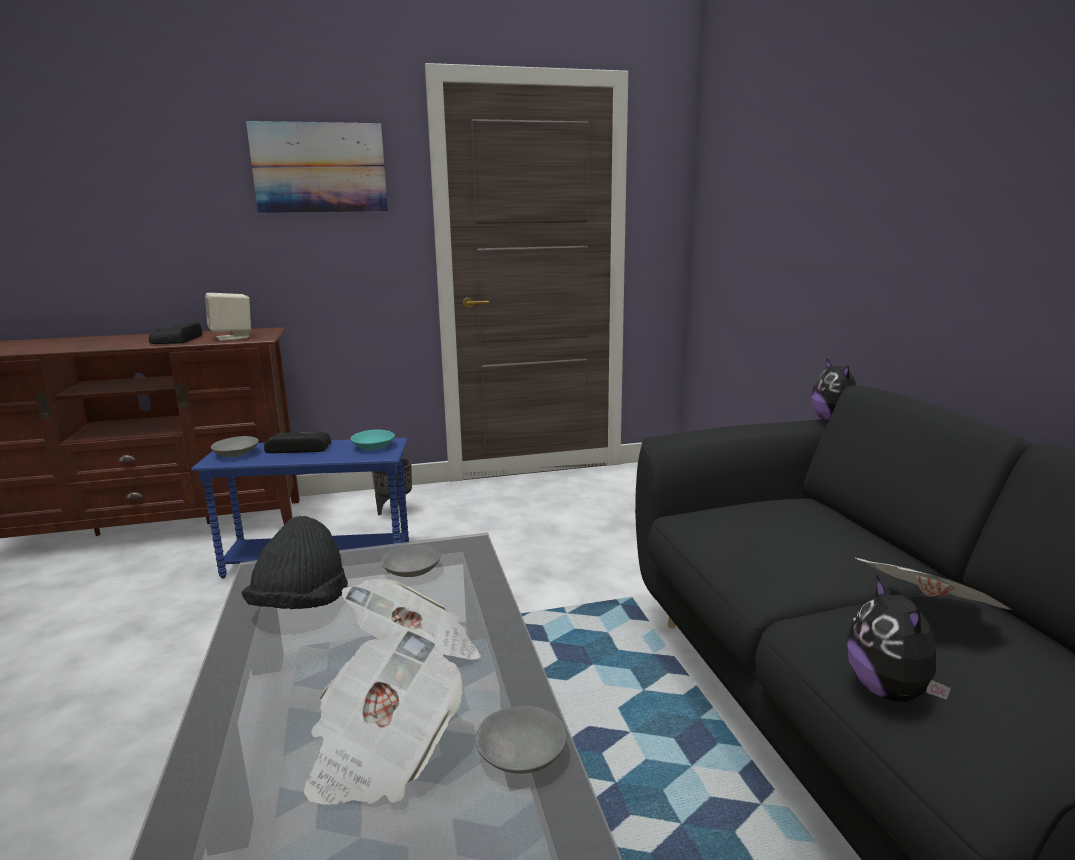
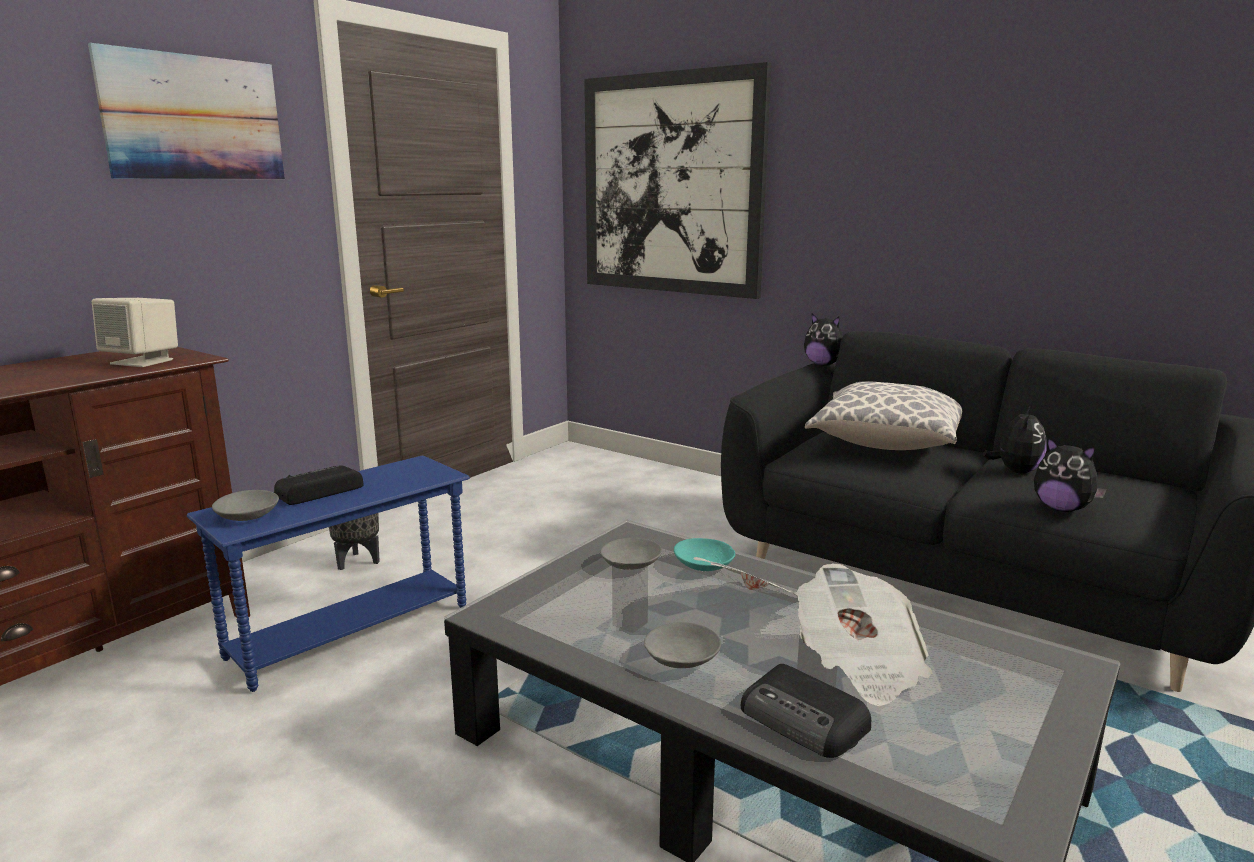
camera: 40 degrees left, 0 degrees up
radio [149,322,202,344] -> radio moved to [741,664,871,758]
black hat [241,516,348,609] -> none
turquoise bowl [351,430,395,450] -> turquoise bowl moved to [674,538,735,571]
grey bowl [476,706,566,774] -> grey bowl moved to [644,622,721,668]
newspaper [856,558,1012,611] -> plush toy [983,407,1046,474]
none -> picture [584,62,771,299]
none -> pillow [805,381,962,450]

